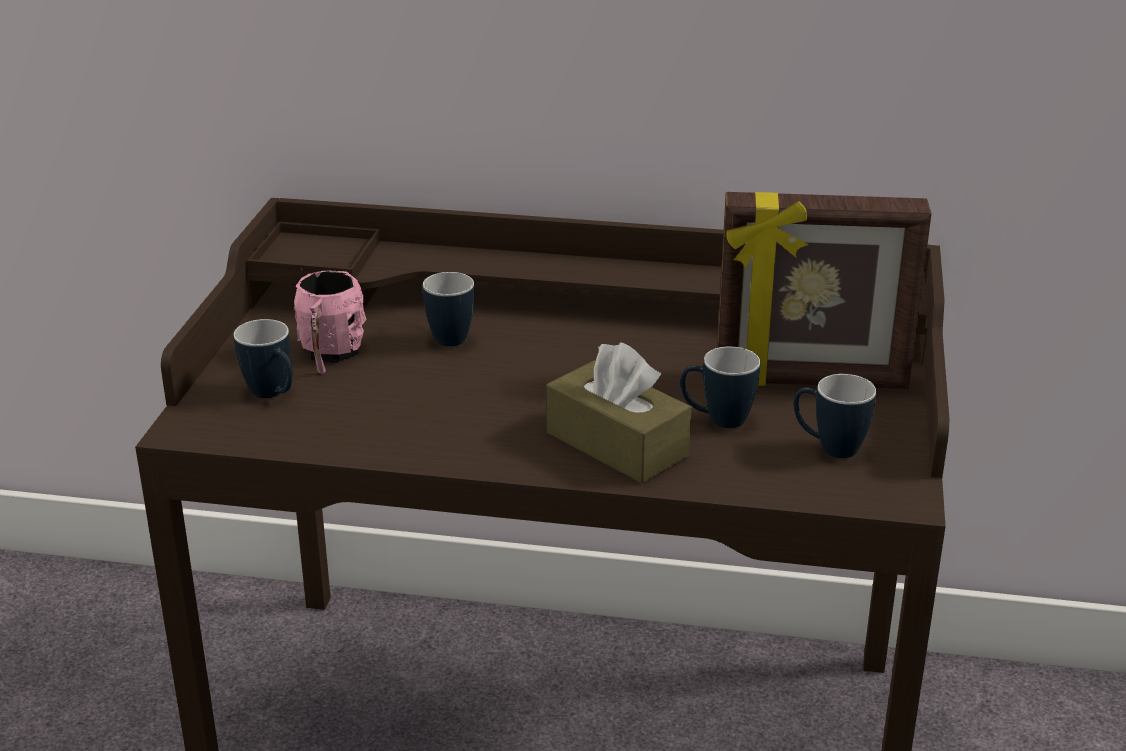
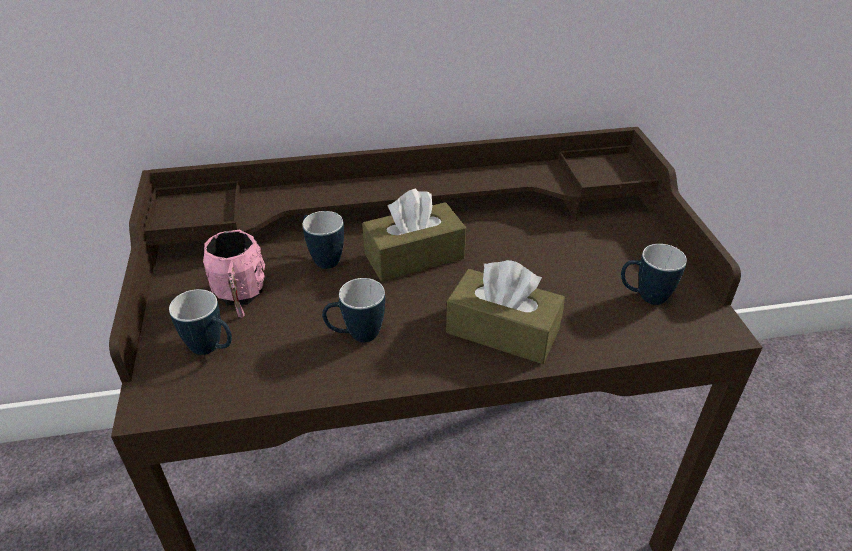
camera: 20 degrees left, 10 degrees up
mug [680,346,760,428] -> mug moved to [322,278,385,342]
picture frame [717,192,932,389] -> none
none -> brown tissue box [362,189,466,281]

